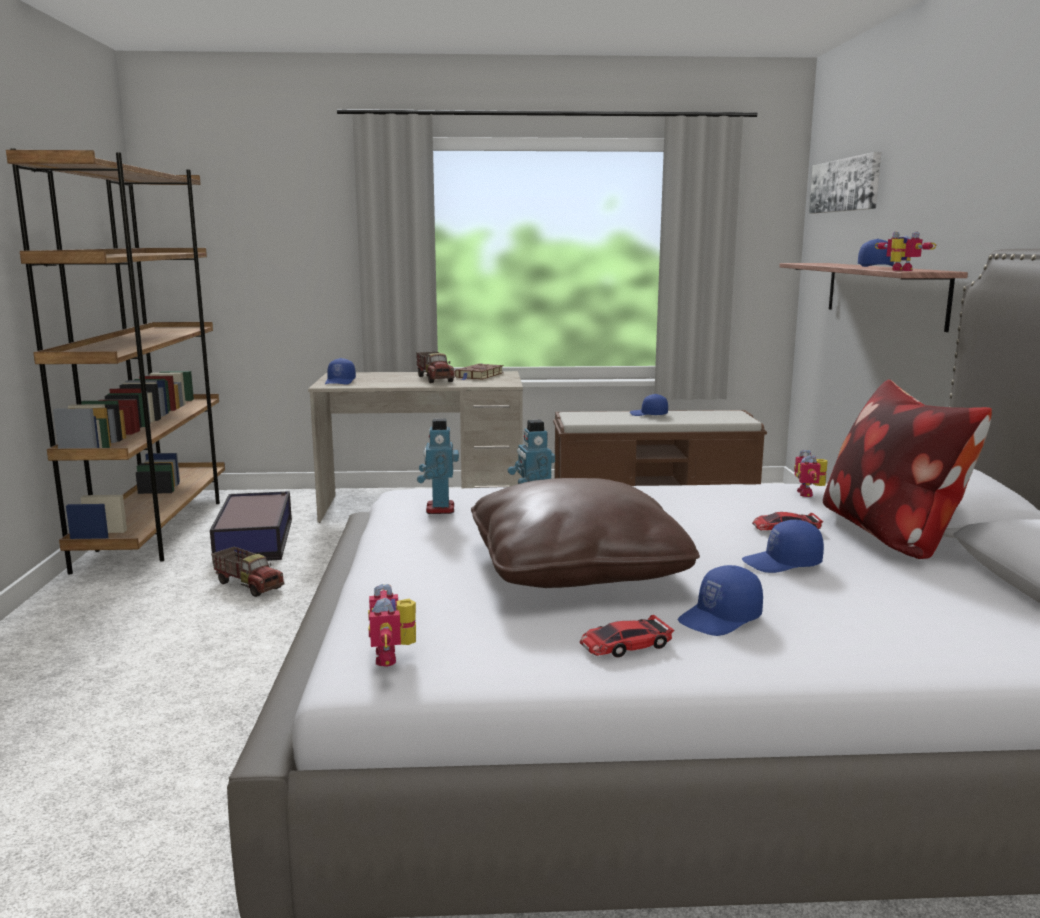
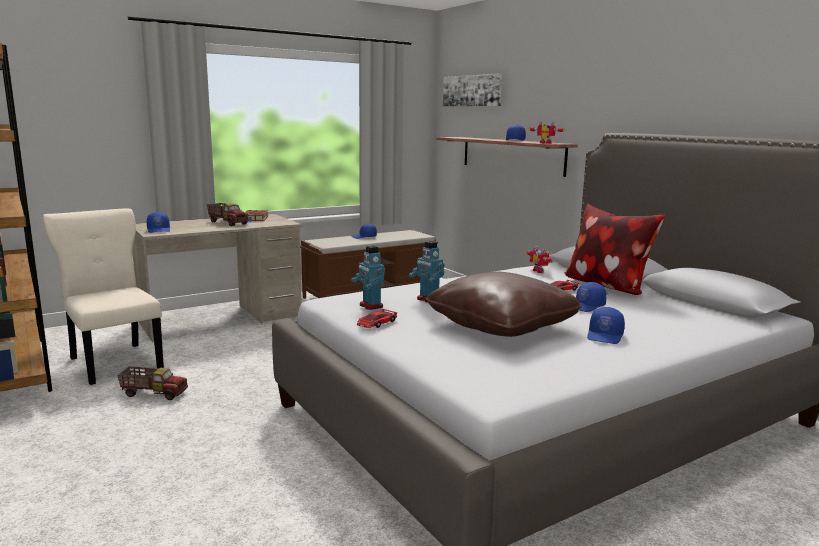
camera: 30 degrees left, 0 degrees up
storage box [210,491,292,564] -> beige chair [43,209,164,385]
toy robot [368,584,416,666] -> none
toy car [580,615,674,658] -> toy car moved to [357,309,398,328]

